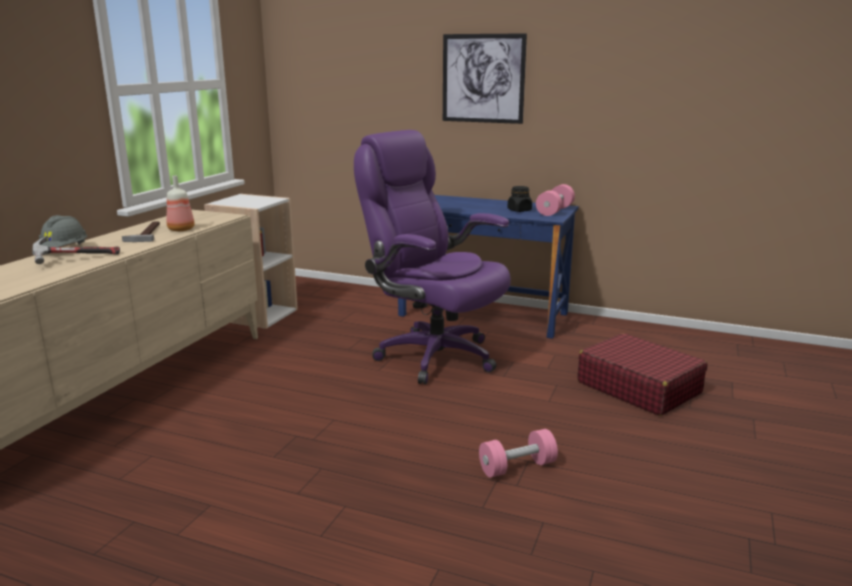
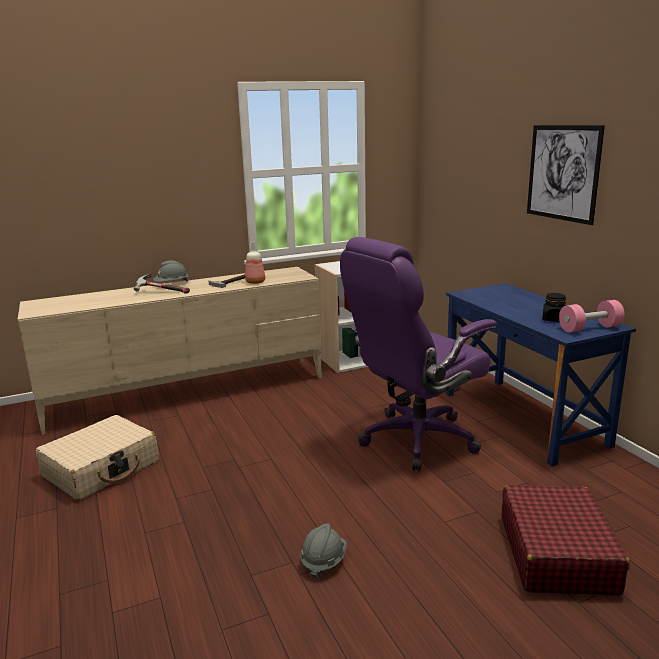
camera: 45 degrees right, 0 degrees up
purple office chair [354,130,511,384] -> purple office chair turned 120 degrees counterclockwise [340,237,497,471]
pink dumbbell [479,429,558,477] -> grey hard hat [300,523,347,578]
none -> beige suitcase [36,415,159,500]

